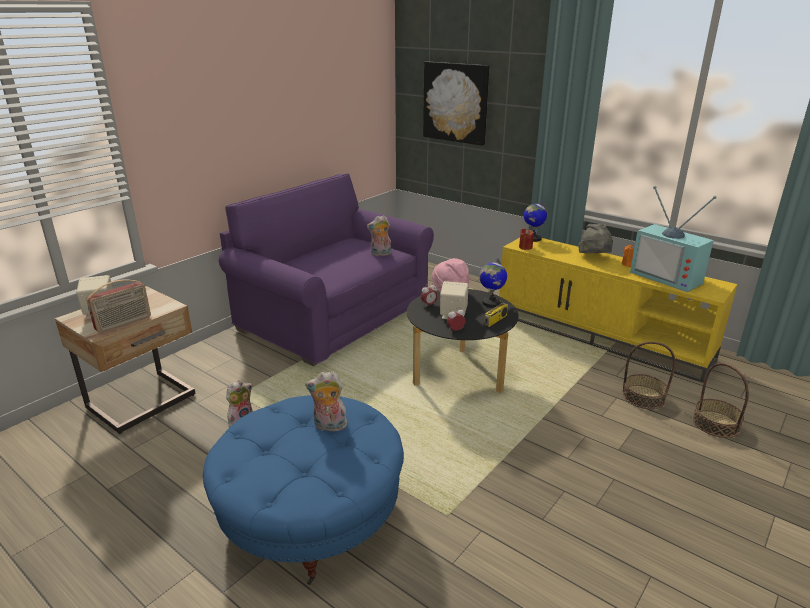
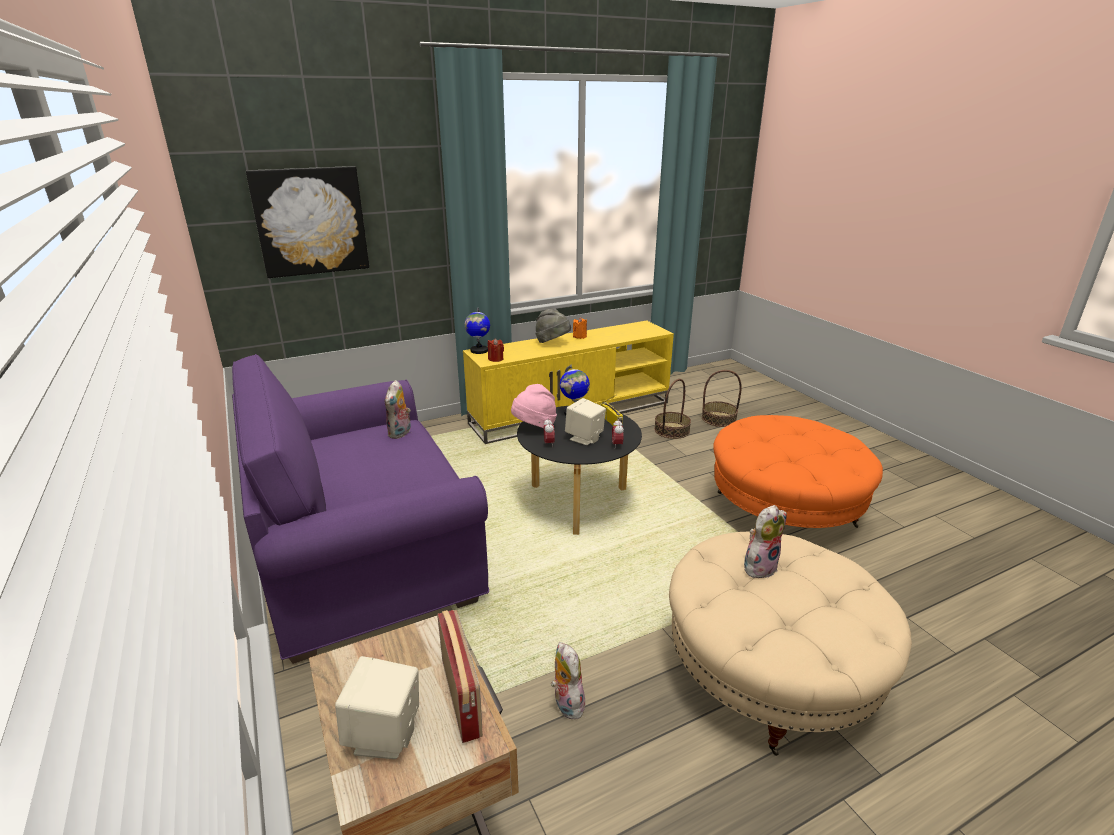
camera: 65 degrees left, 0 degrees up
blue ottoman [203,395,404,585] -> beige ottoman [669,531,912,756]
plush toy [305,372,347,434] -> plush toy turned 150 degrees counterclockwise [744,505,787,578]
television [630,186,717,292] -> none
none -> orange ottoman [713,415,883,528]

